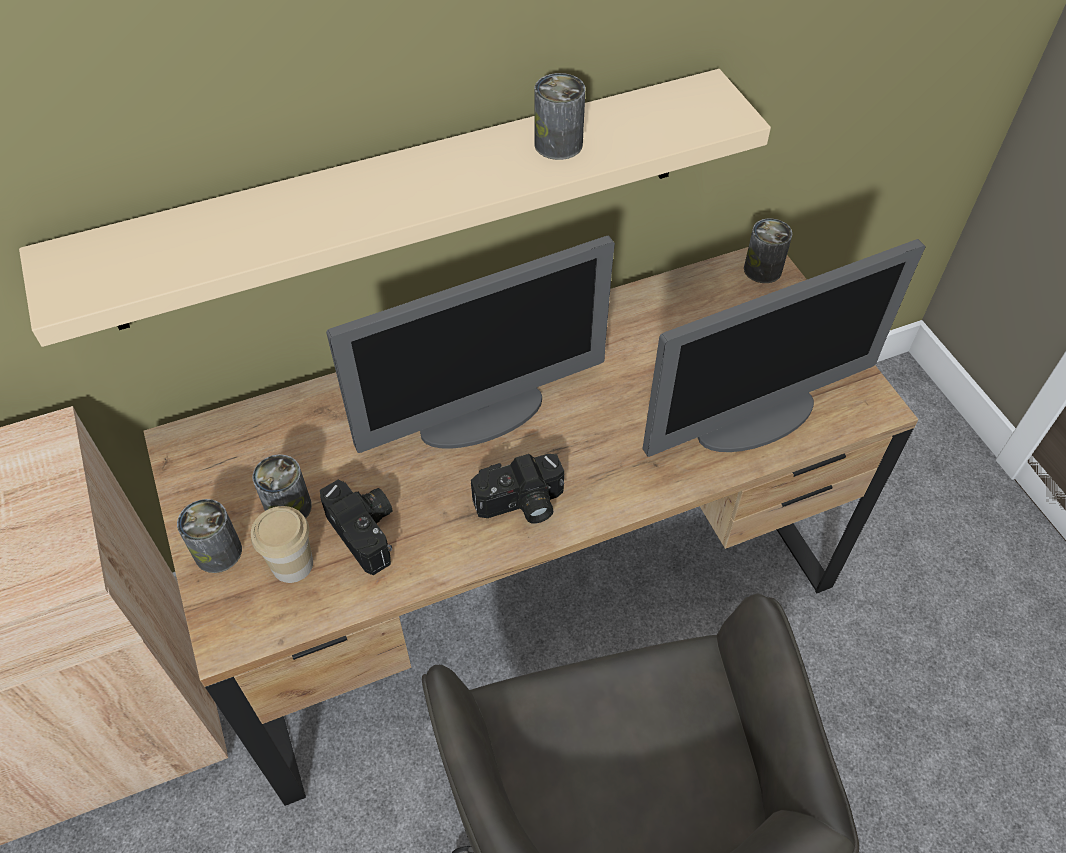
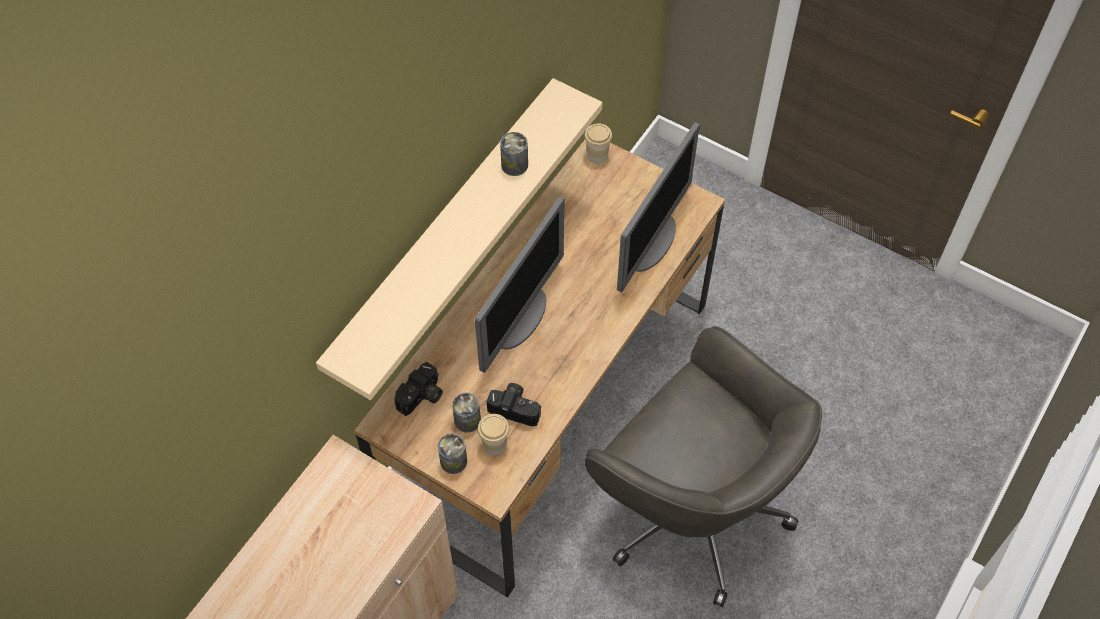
camera: 35 degrees left, 5 degrees up
camera [471,454,564,524] -> camera moved to [394,362,443,416]
can [744,219,792,283] -> cup [585,124,612,164]

